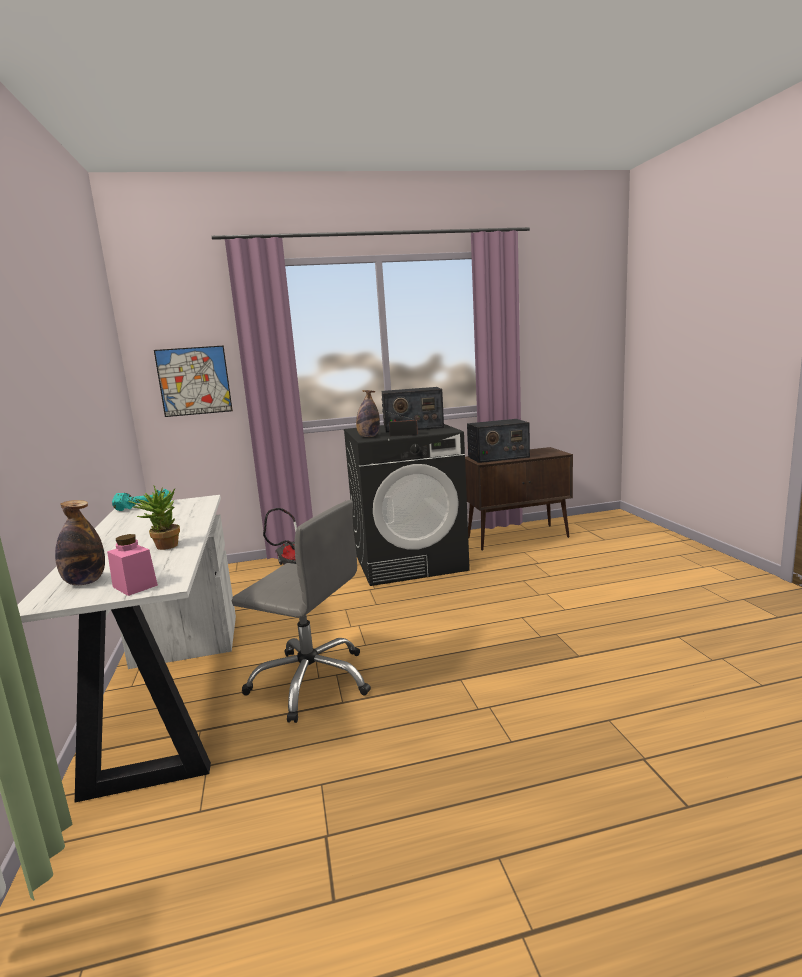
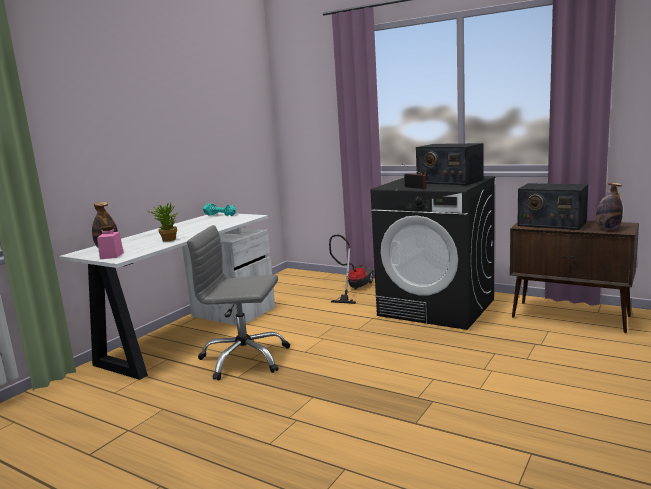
camera: 45 degrees right, 0 degrees up
picture [154,345,233,417] -> none
grey office chair [232,500,371,723] -> grey office chair turned 120 degrees clockwise [187,225,290,380]
bottle [356,390,380,437] -> bottle moved to [596,182,623,230]

